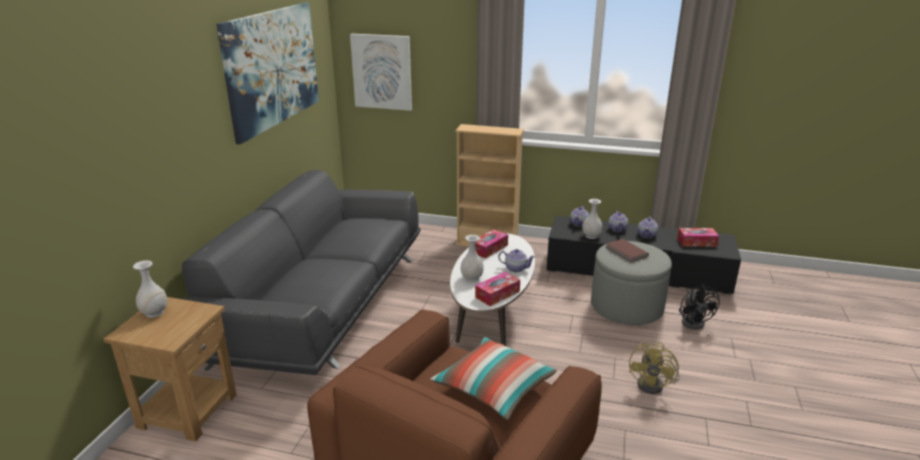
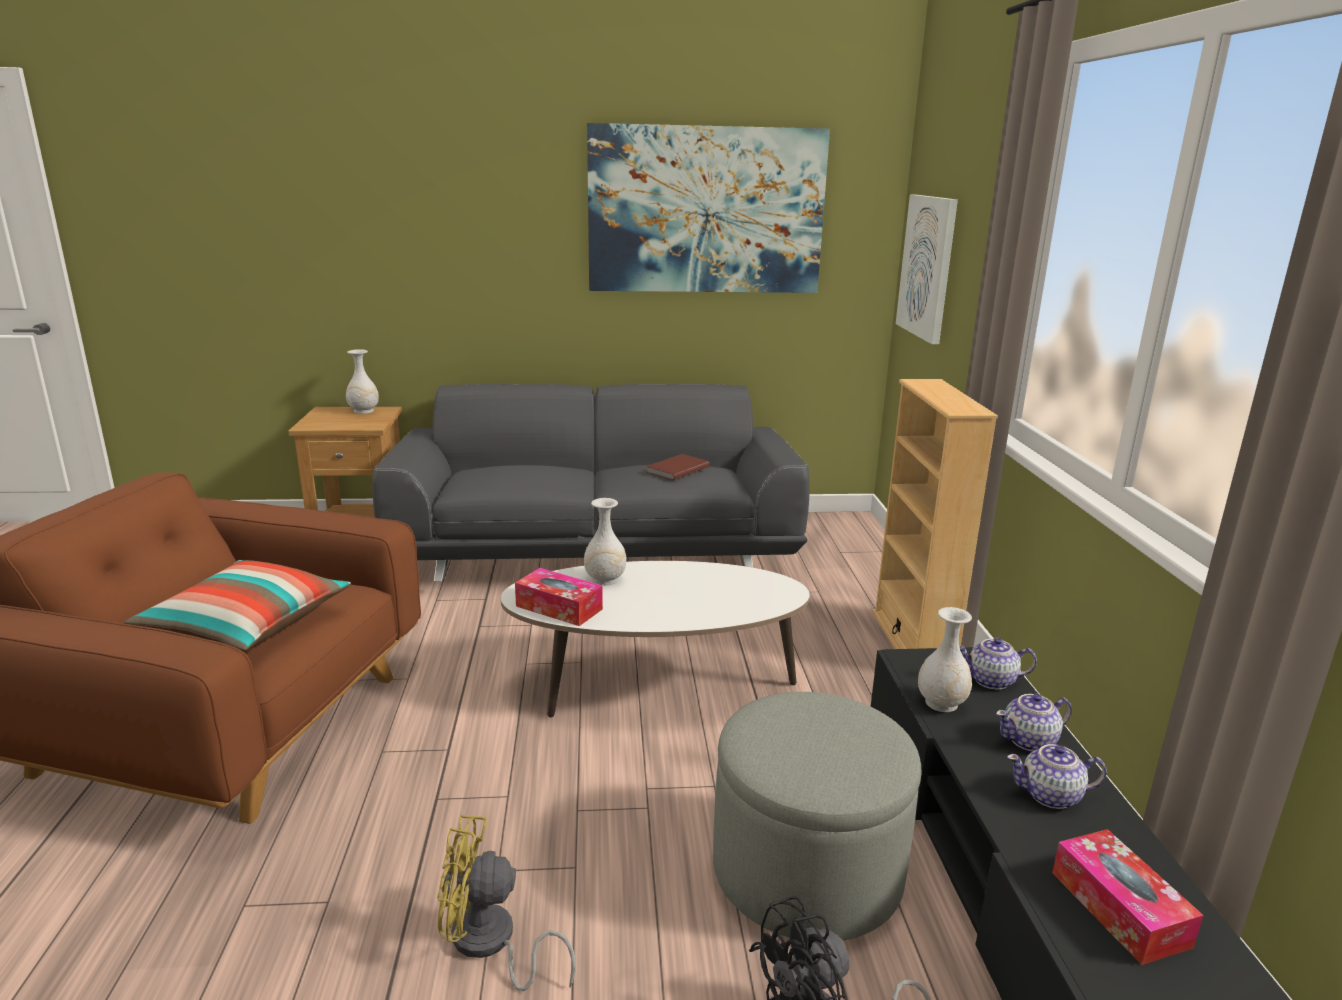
camera: 70 degrees right, 5 degrees down
tissue box [475,229,508,258] -> none
teapot [498,249,535,272] -> none
brown book [606,239,649,262] -> brown book moved to [646,454,710,481]

